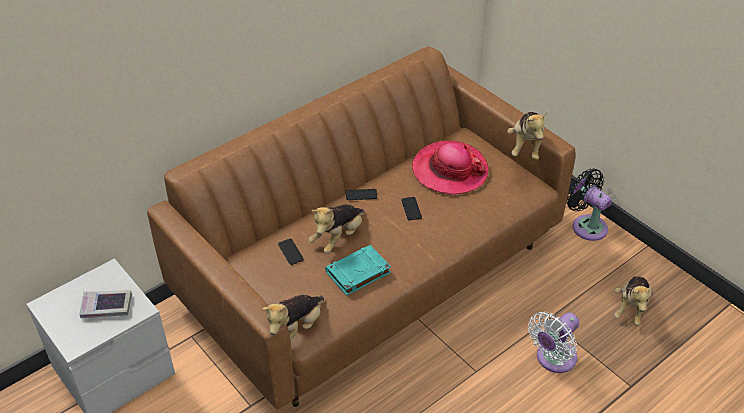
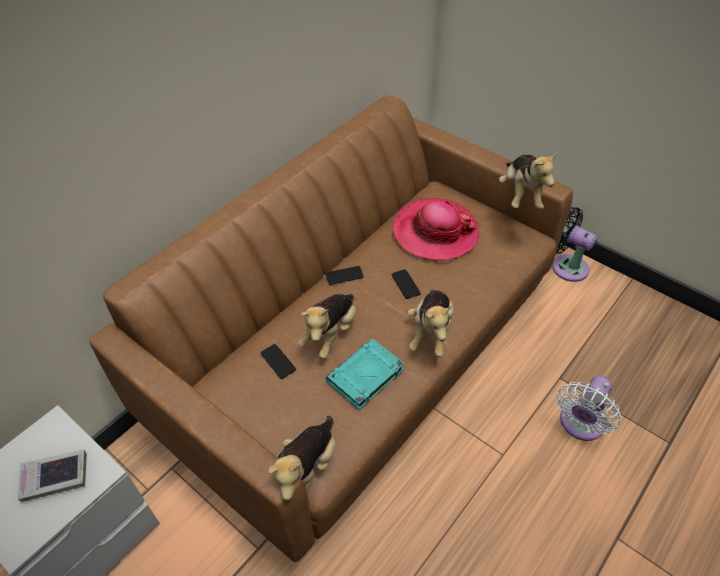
camera: 10 degrees left, 5 degrees up
plush toy [614,276,654,326] -> plush toy moved to [408,290,454,358]

